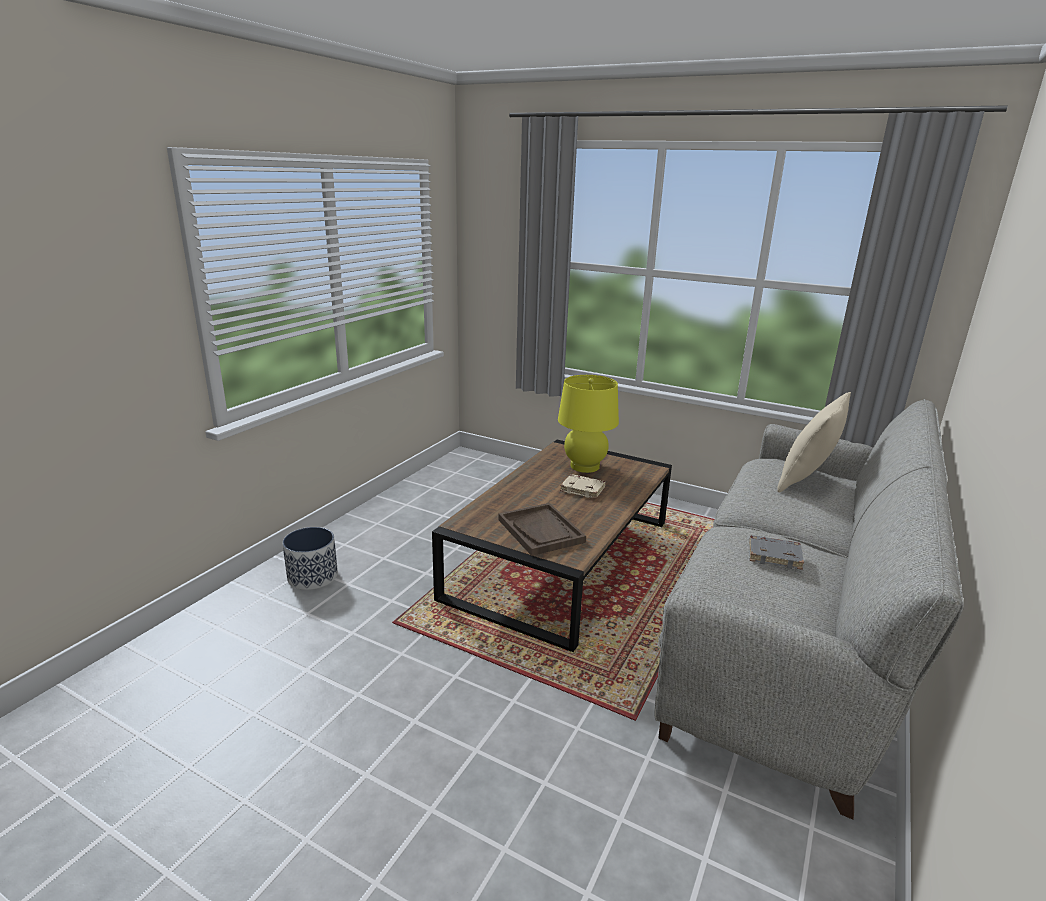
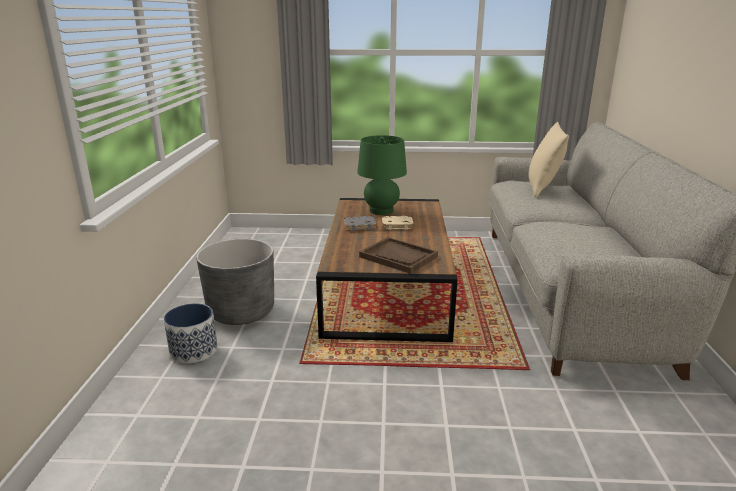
camera: 25 degrees left, 0 degrees up
yellow table lamp [558,375,619,473] -> green table lamp [357,135,407,215]
grey book [749,535,804,570] -> grey book moved to [343,216,377,231]
none -> grey planter [196,238,274,325]

